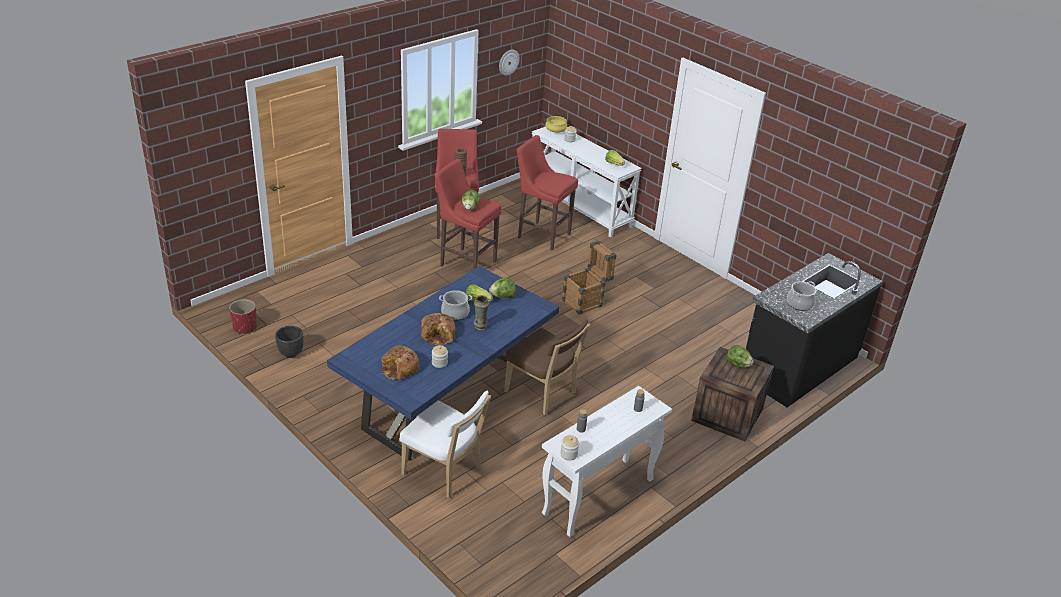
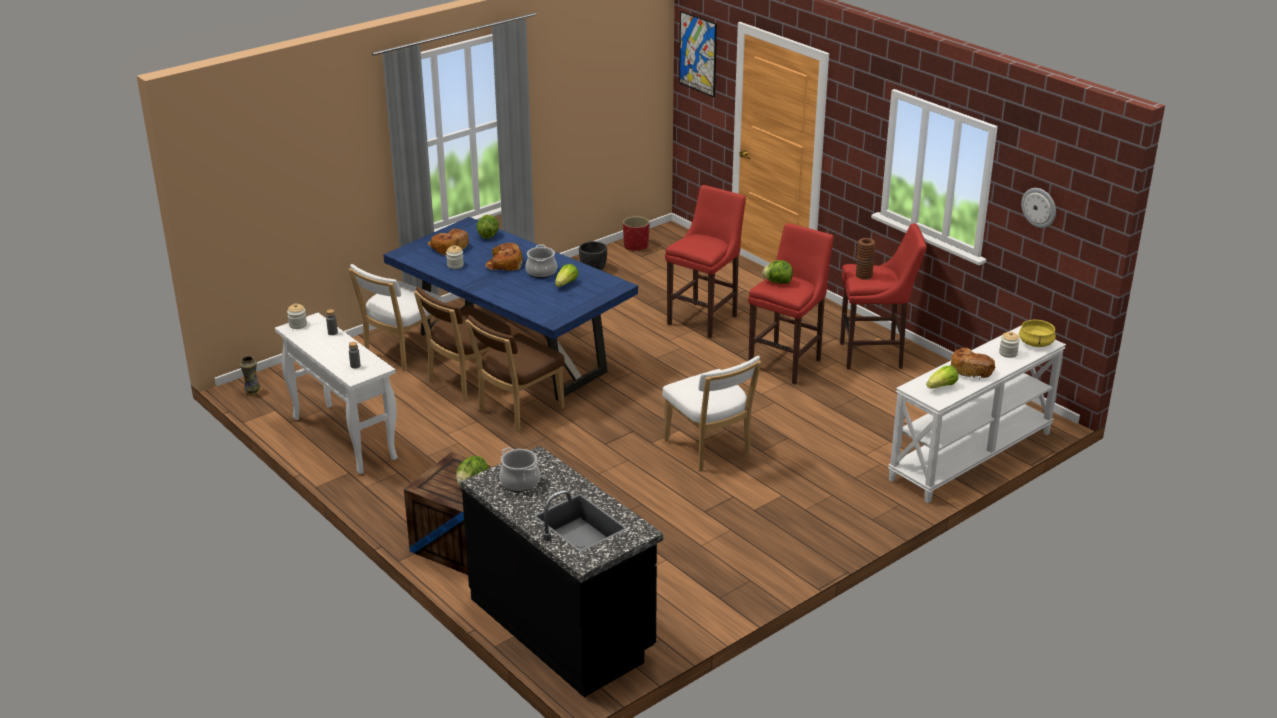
camera: 95 degrees right, 5 degrees down
vase [474,295,489,330] -> vase moved to [239,356,260,395]
lettuce [489,278,516,298] -> lettuce moved to [476,215,499,239]
red stool [517,135,578,251] -> red stool moved to [665,185,746,338]
crate [562,241,617,315] -> white chair [662,356,761,471]
none -> brown chair [414,286,511,400]
none -> picture [679,11,717,97]
none -> bread [951,348,996,378]

